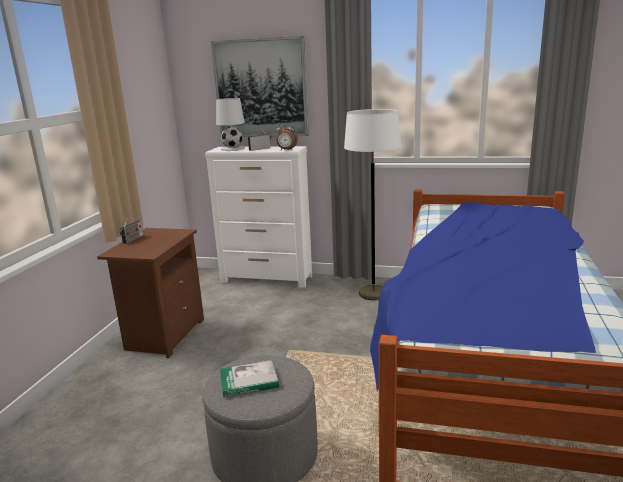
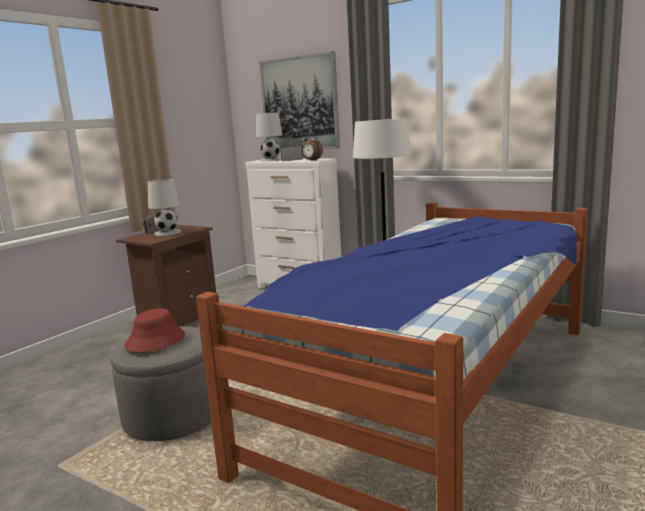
camera: 20 degrees right, 5 degrees down
book [220,360,279,397] -> red hat [125,308,185,352]
none -> white table lamp [148,179,181,236]

